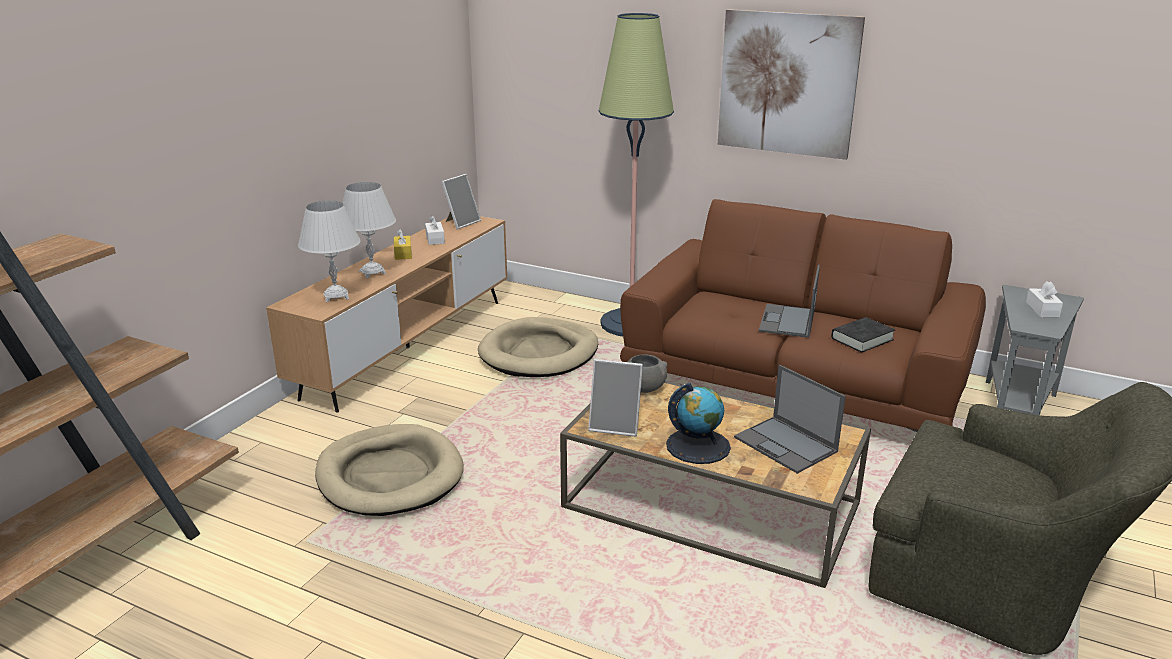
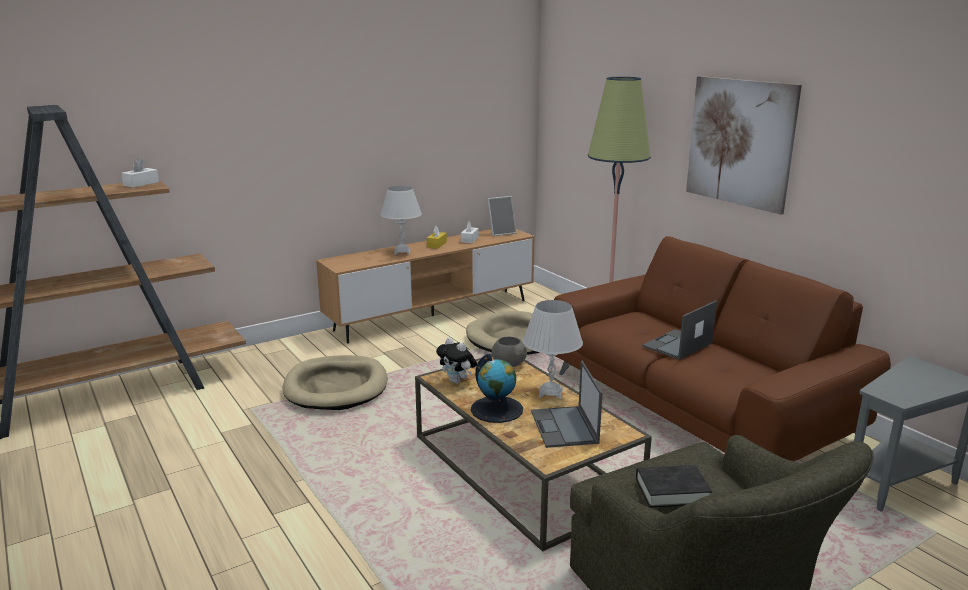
camera: 30 degrees right, 5 degrees down
white table lamp [298,200,361,302] -> white table lamp moved to [523,300,583,399]
picture frame [588,359,643,437] -> plush toy [436,338,477,384]
black book [831,317,895,353] -> black book moved to [636,465,712,508]
white tissue box [1026,281,1063,317] -> white tissue box moved to [121,159,159,187]

